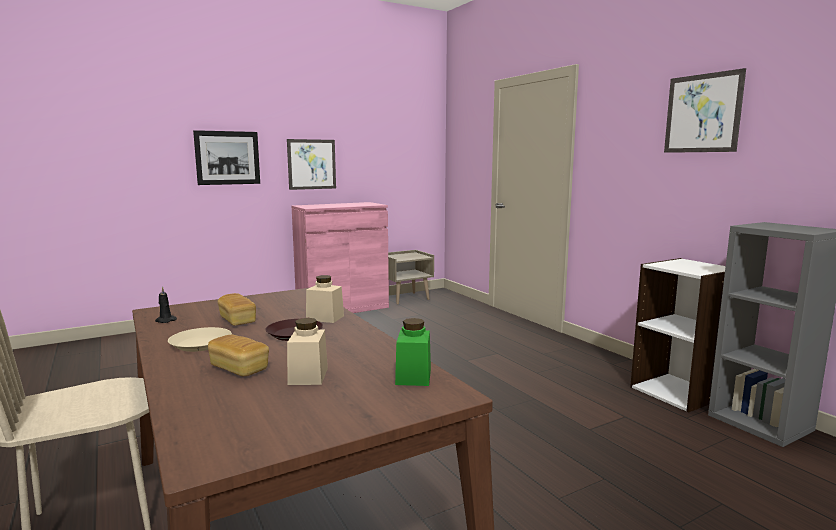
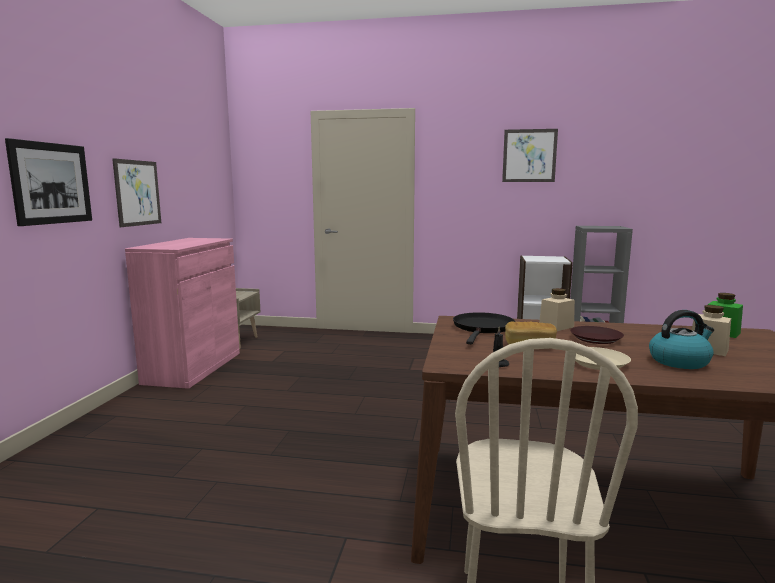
camera: 50 degrees left, 0 degrees up
bread [208,335,269,376] -> kettle [649,310,714,369]
none -> black frying pan [453,312,515,344]

